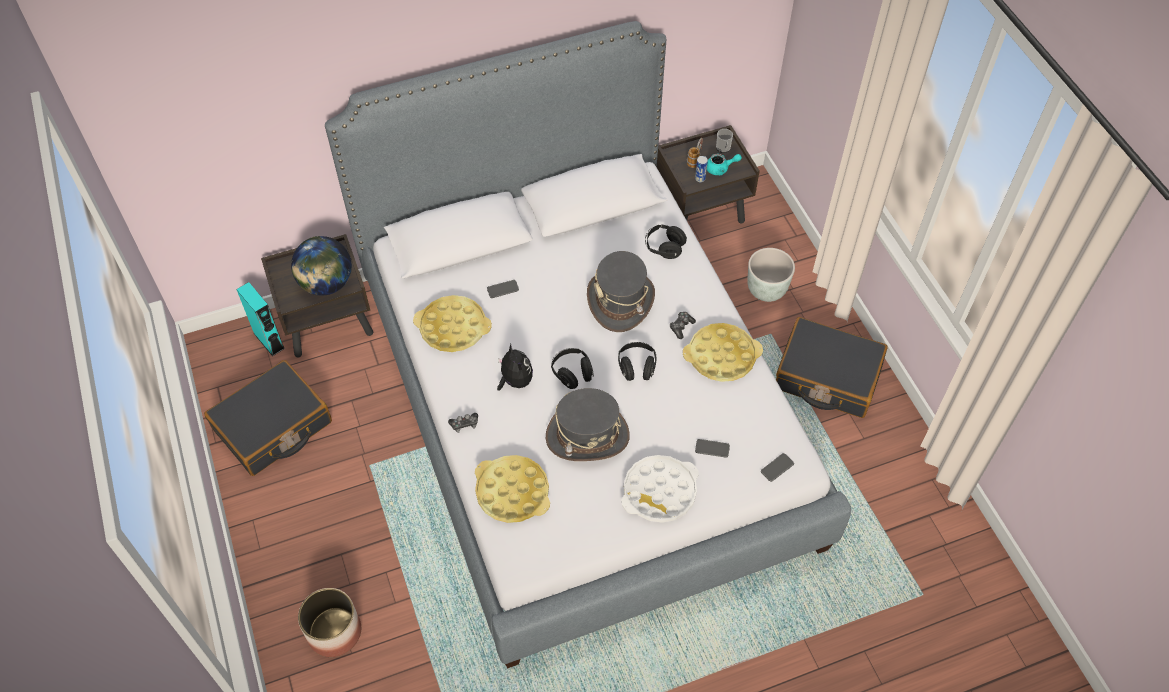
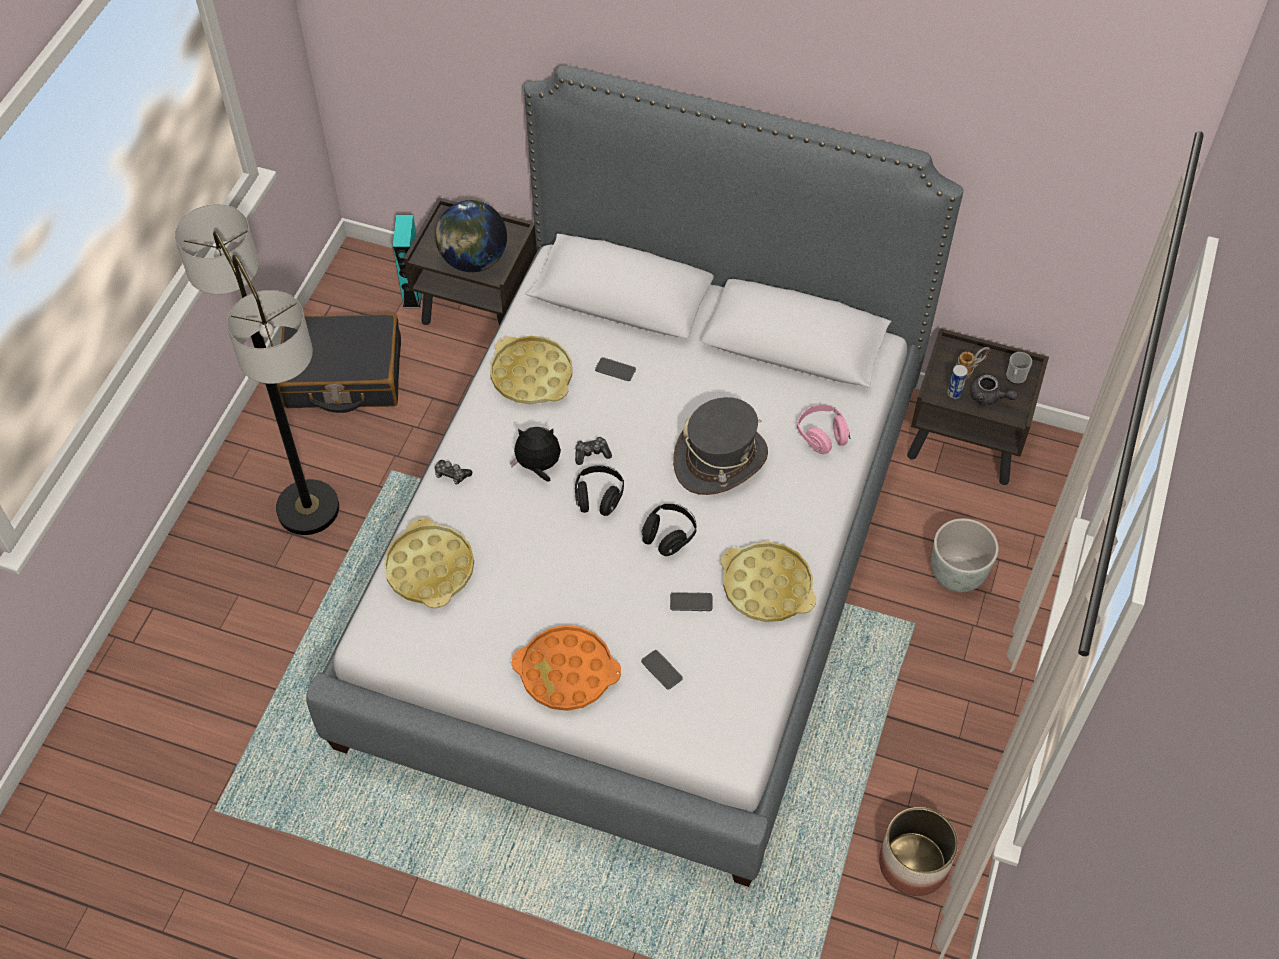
camera: 40 degrees right, 0 degrees up
planter [298,588,361,657] -> planter moved to [879,807,958,896]
plush toy [497,344,533,391] -> plush toy turned 105 degrees counterclockwise [510,427,561,482]
grey hat [546,388,630,461] -> none
white tray [621,455,699,523] -> orange tray [511,625,621,711]
black headphones [645,224,687,259] -> pink headphones [797,405,850,454]
game controller [670,312,696,339] -> game controller moved to [575,436,612,465]
turquoise teapot [707,154,742,175] -> grey teapot [970,375,1018,405]
phone [761,453,794,482] -> phone moved to [670,592,712,611]
black suitcase [776,317,888,418] -> none
none -> floor lamp [175,204,339,535]

